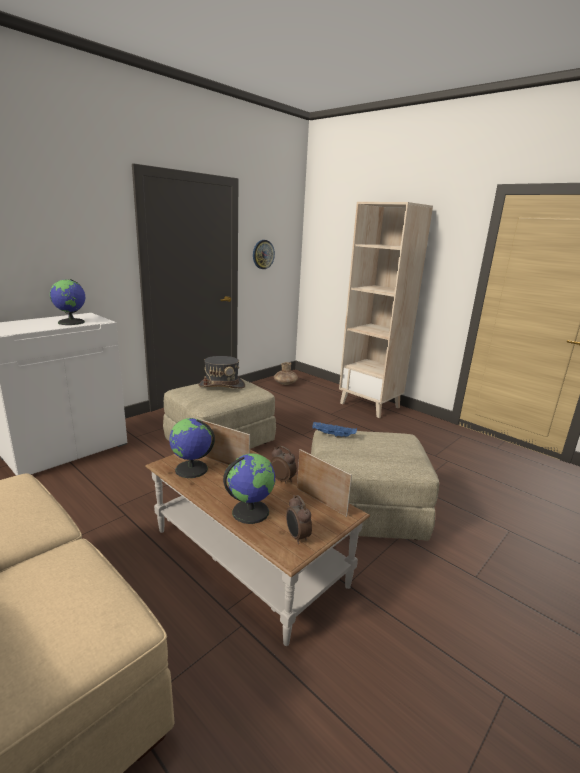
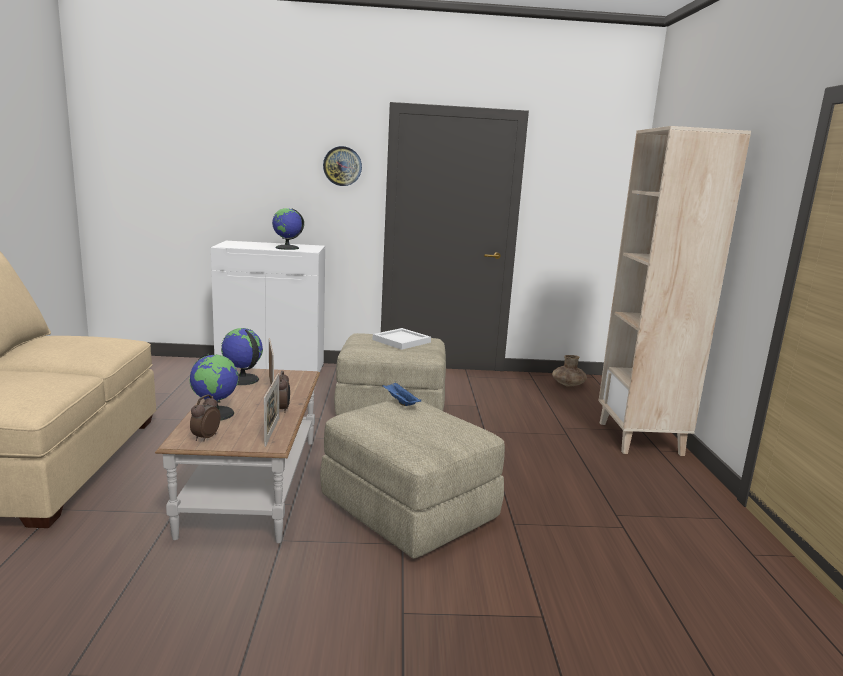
camera: 45 degrees right, 5 degrees down
grey hat [198,356,245,388] -> white tray [373,328,431,350]
wall clock [253,240,275,269] -> wall clock moved to [323,146,362,186]

